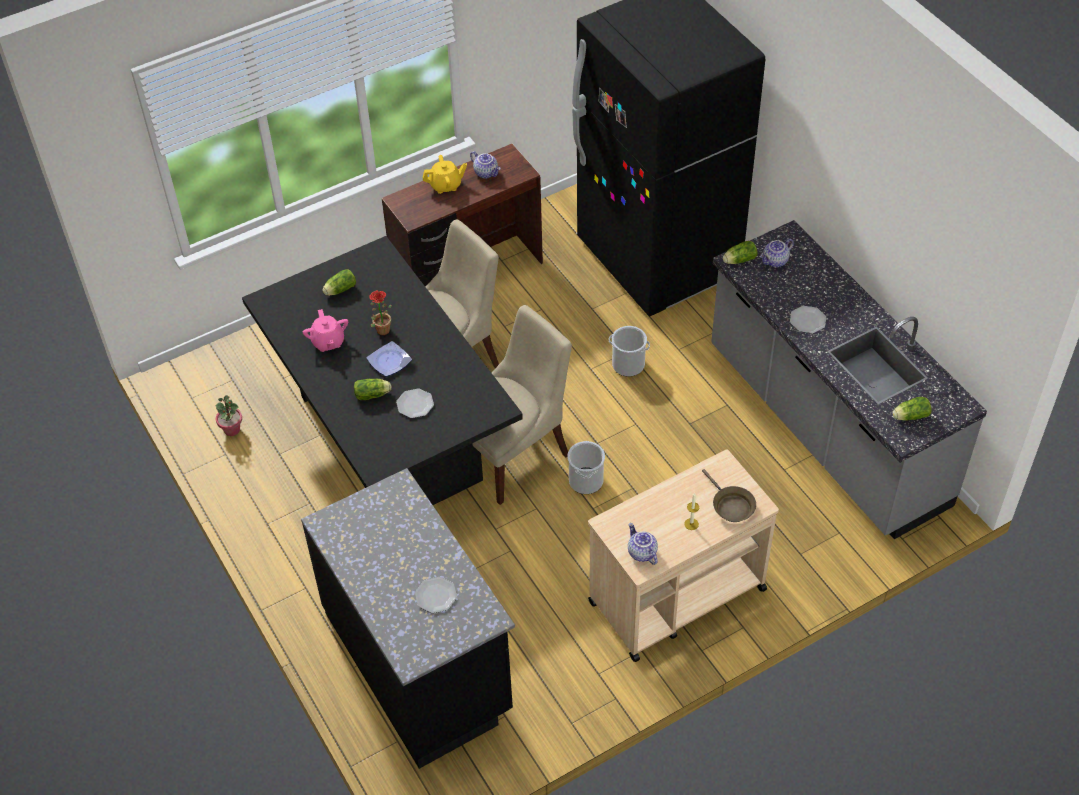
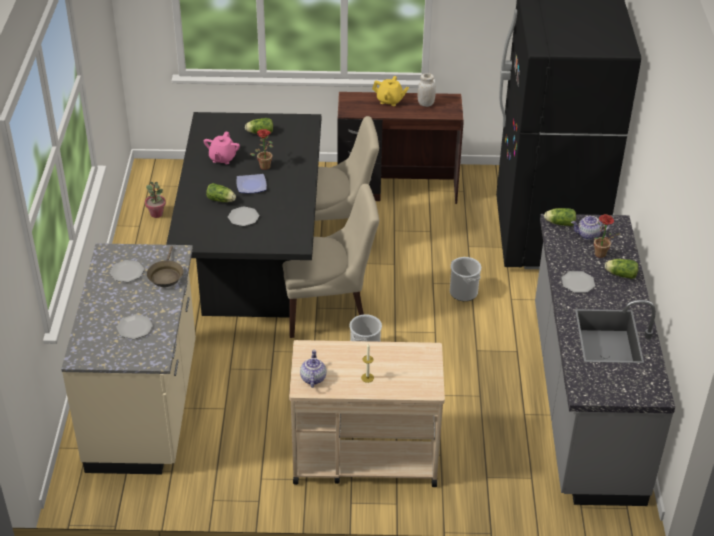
camera: 30 degrees right, 10 degrees down
black counter [301,468,515,769] -> beige counter [61,243,196,474]
teapot [470,151,501,179] -> white jar [417,73,436,107]
brown frying pan [702,469,756,522] -> brown frying pan moved to [147,246,184,287]
lettuce [892,397,931,421] -> lettuce moved to [605,259,639,279]
none -> plate [110,260,144,282]
none -> potted plant [593,214,620,258]

